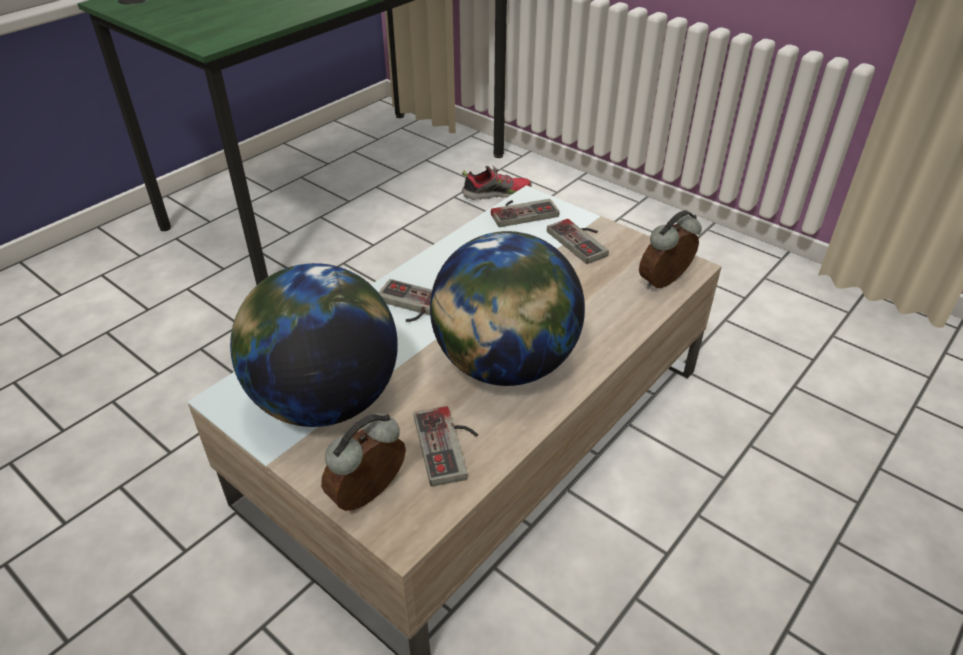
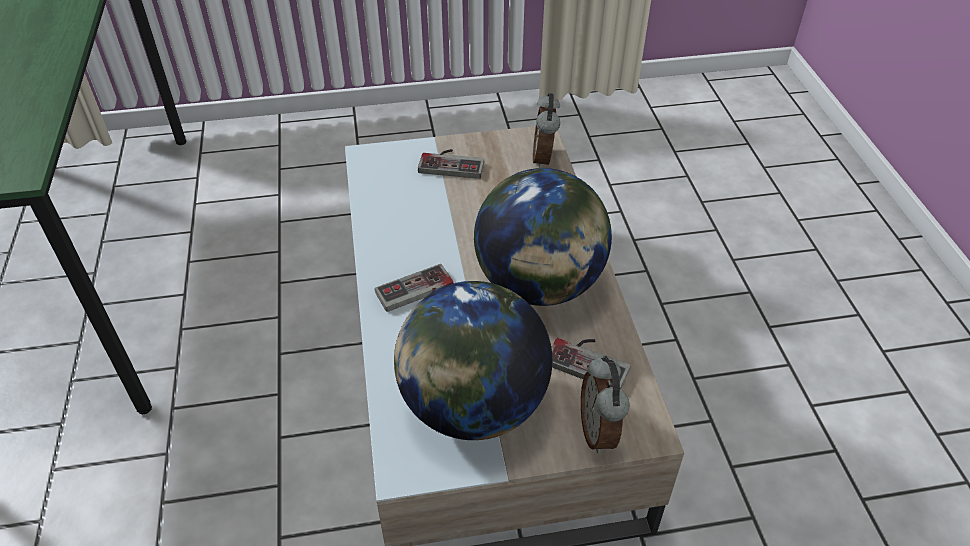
camera: 50 degrees left, 5 degrees up
shoe [462,165,532,200] -> none
game controller [491,199,559,227] -> none

